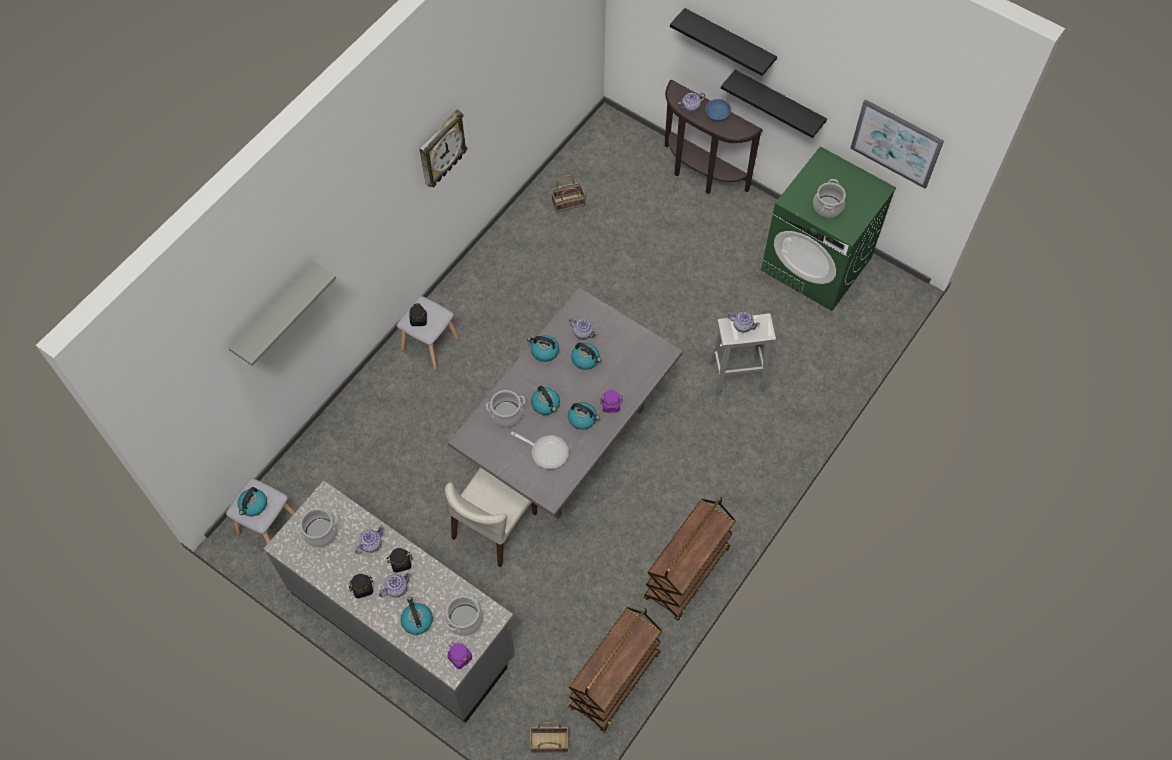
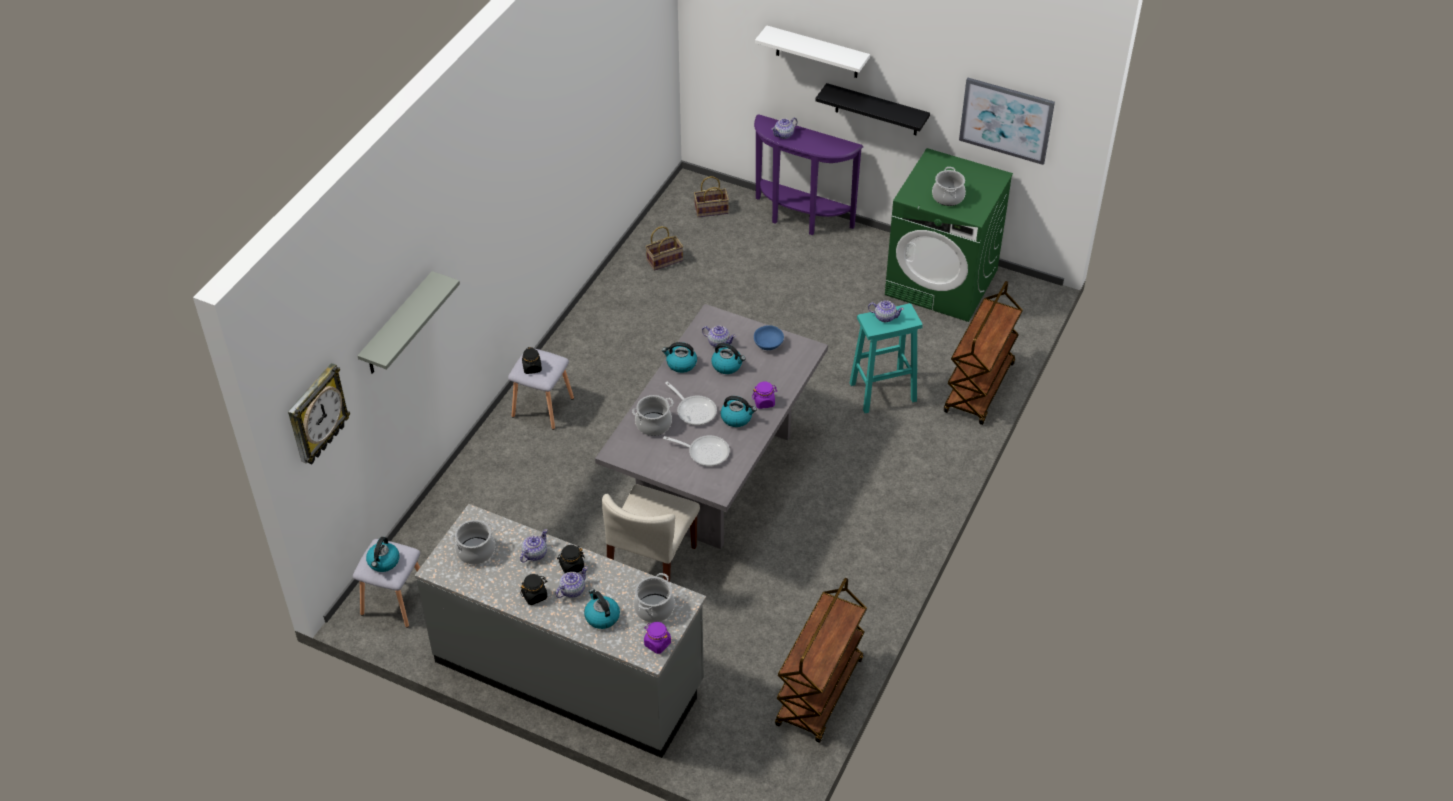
camera: 10 degrees left, 15 degrees down
wall clock [419,109,468,187] -> wall clock moved to [288,363,350,464]
basket [530,722,568,753] -> basket moved to [694,176,729,217]
kettle [531,386,560,415] -> frying pan [665,381,717,426]
brown cart [644,497,736,621] -> brown cart moved to [944,281,1023,425]
brown console table [665,80,763,194] -> purple console table [754,114,863,235]
black shelf [670,8,777,76] -> white shelf [755,25,870,78]
blue bowl [706,99,731,122] -> blue bowl moved to [754,325,784,350]
white stool [709,313,776,396] -> turquoise stool [850,303,923,413]

